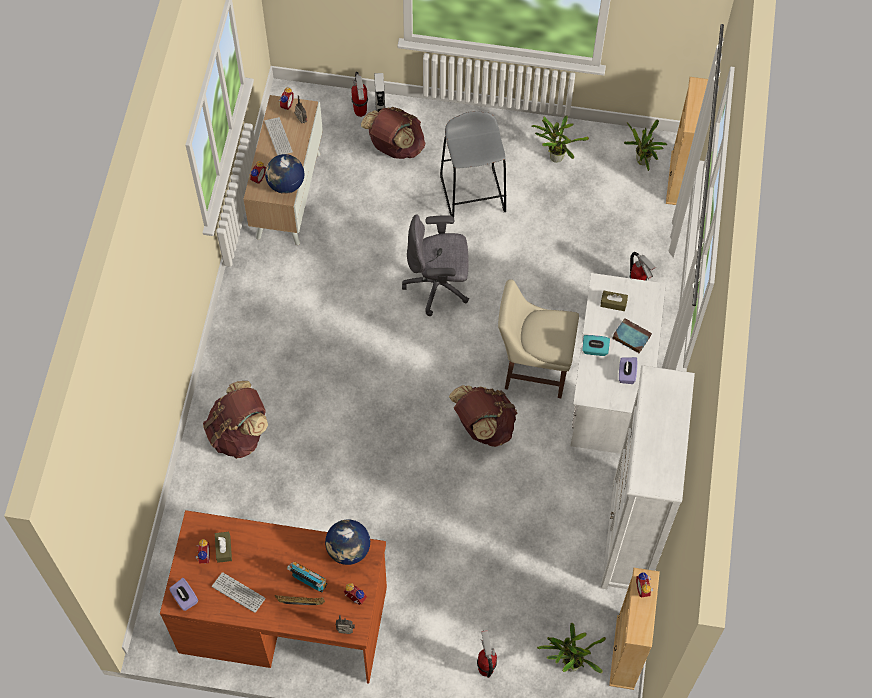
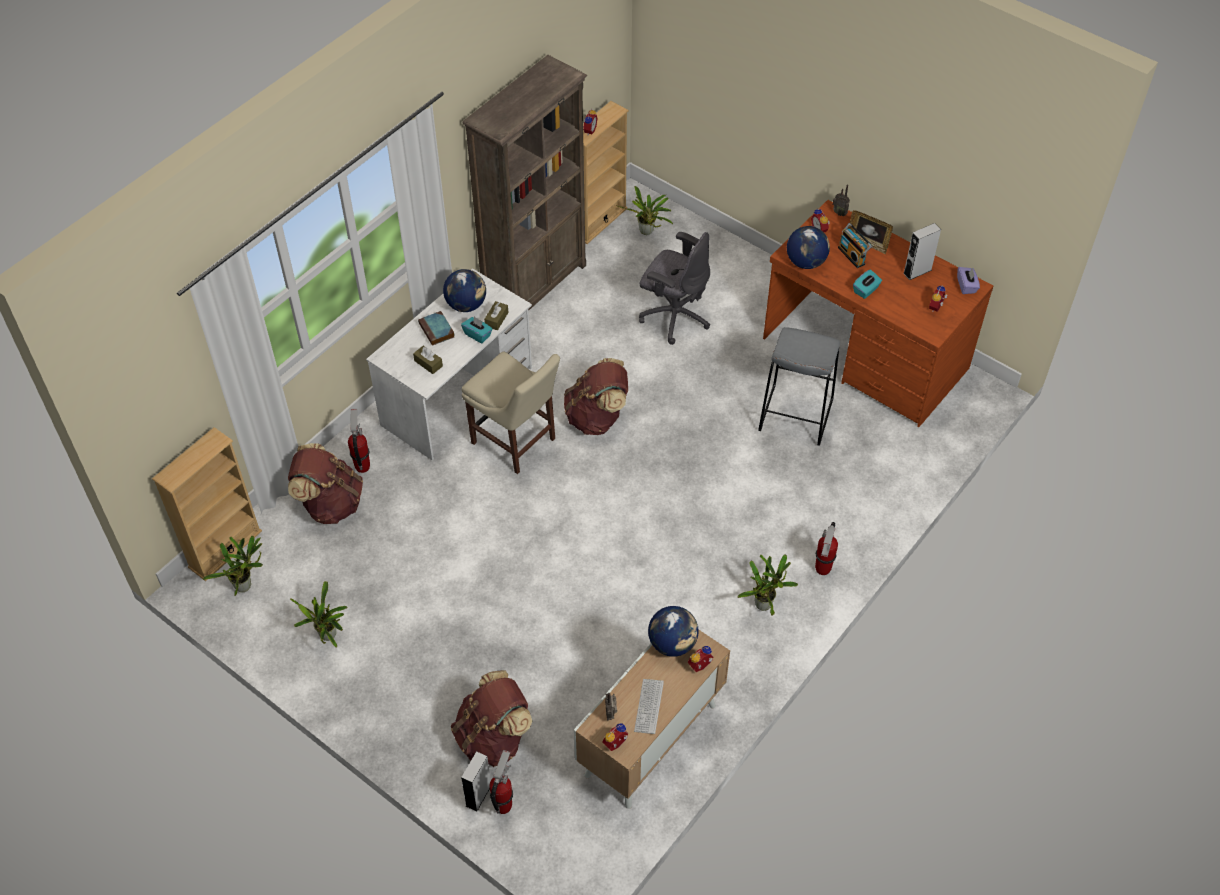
camera: 150 degrees left, 10 degrees down
brown backpack [203,381,268,459] -> brown backpack moved to [288,443,363,524]
keyboard [212,572,266,613] -> grey speaker [903,223,941,280]
brown tissue box [215,532,232,563] -> brown tissue box moved to [484,301,508,330]
grey office chair [402,214,469,316] -> grey office chair moved to [639,232,710,345]
grey stool [440,111,506,217] -> grey stool moved to [758,327,840,446]
fire extinguisher [477,630,497,678] -> fire extinguisher moved to [815,522,838,575]
white bookcase [601,365,695,589] -> brown bookcase [462,55,587,311]
purple tissue box [619,357,637,384] -> globe [443,269,486,312]
none -> potted plant [737,554,798,615]
none -> turquoise tissue box [853,269,882,299]

